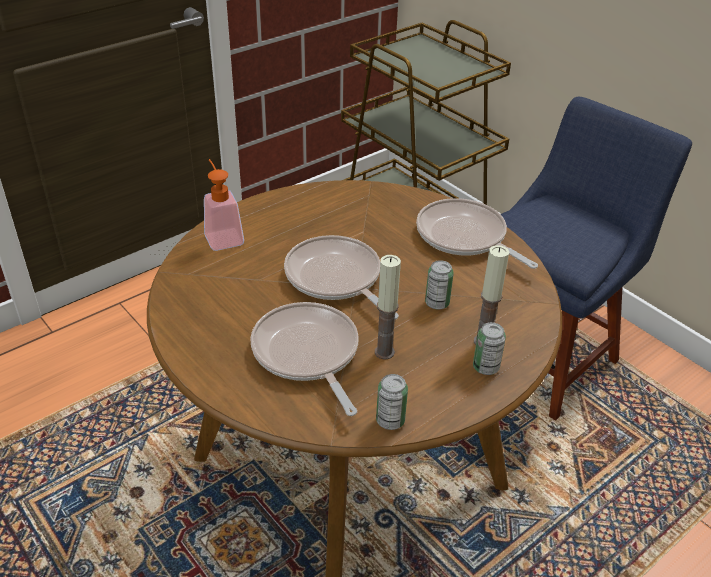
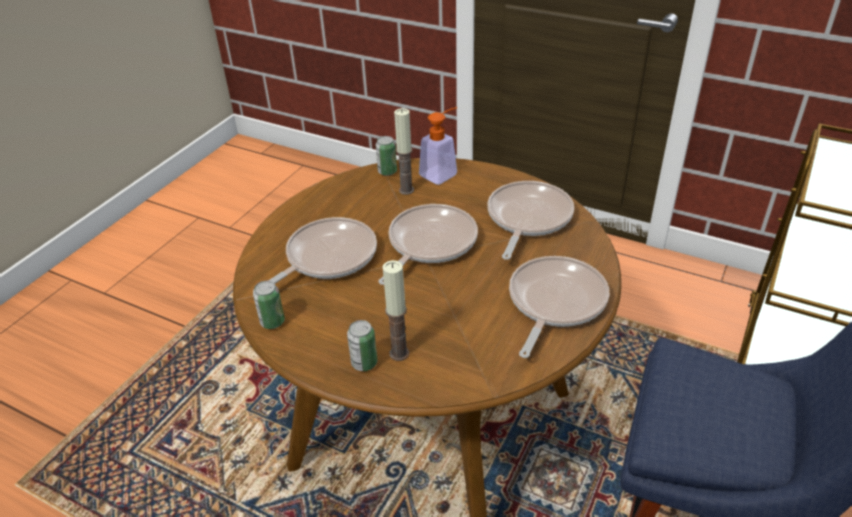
camera: 70 degrees right, 0 degrees up
candle [375,255,401,360] -> candle moved to [394,108,414,195]
can [425,260,454,309] -> can moved to [376,136,397,176]
none -> frying pan [488,181,574,260]

